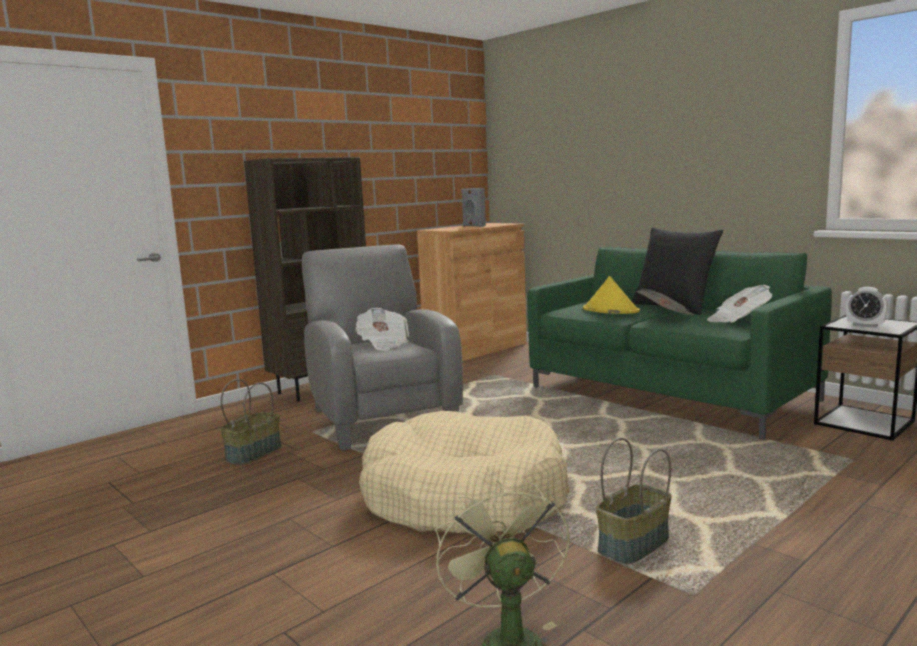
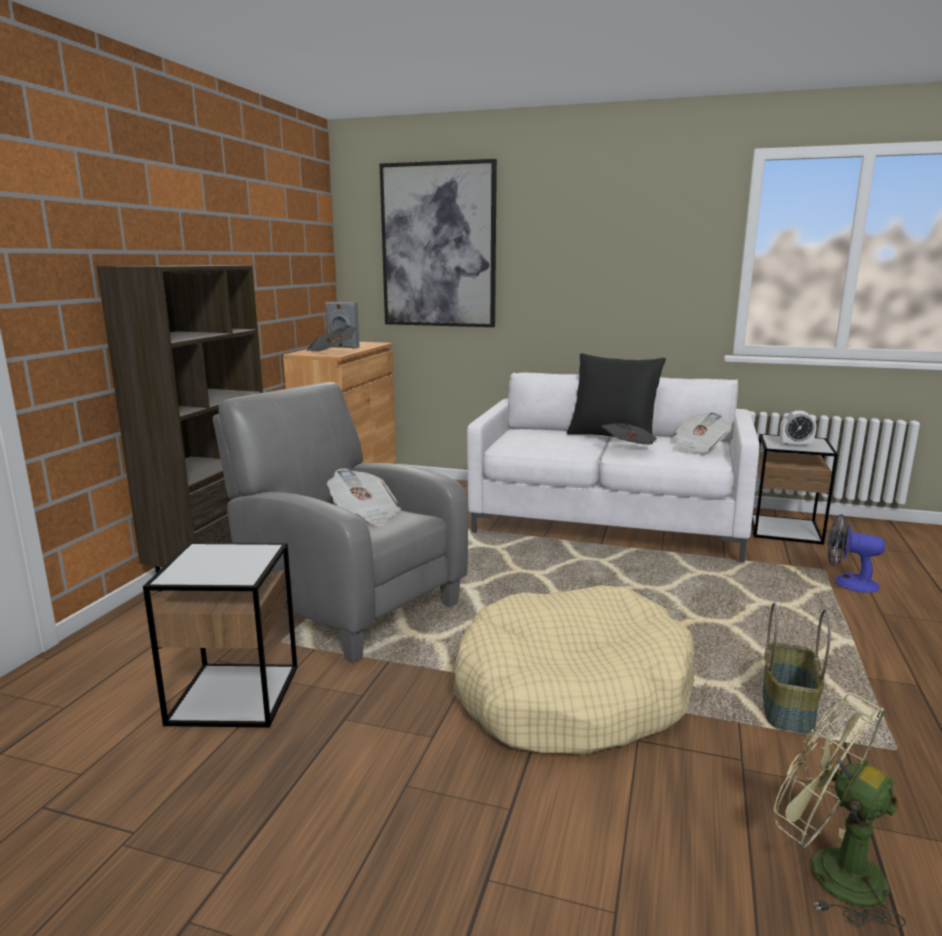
camera: 30 degrees left, 5 degrees up
basket [220,379,282,465] -> side table [143,542,297,728]
green sofa [527,247,832,440] -> white sofa [467,372,760,562]
yellow hat [583,276,640,314] -> none
none -> newspaper [306,325,356,351]
none -> picture [380,159,497,327]
none -> fan [828,514,885,593]

